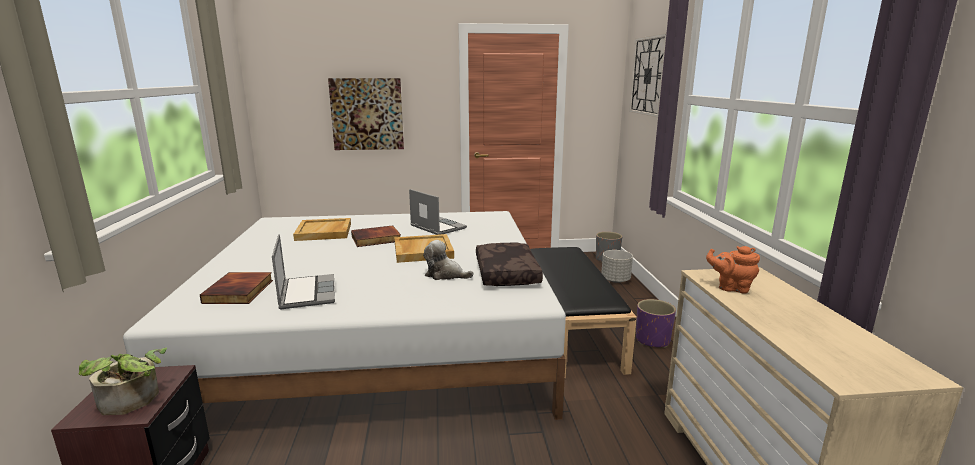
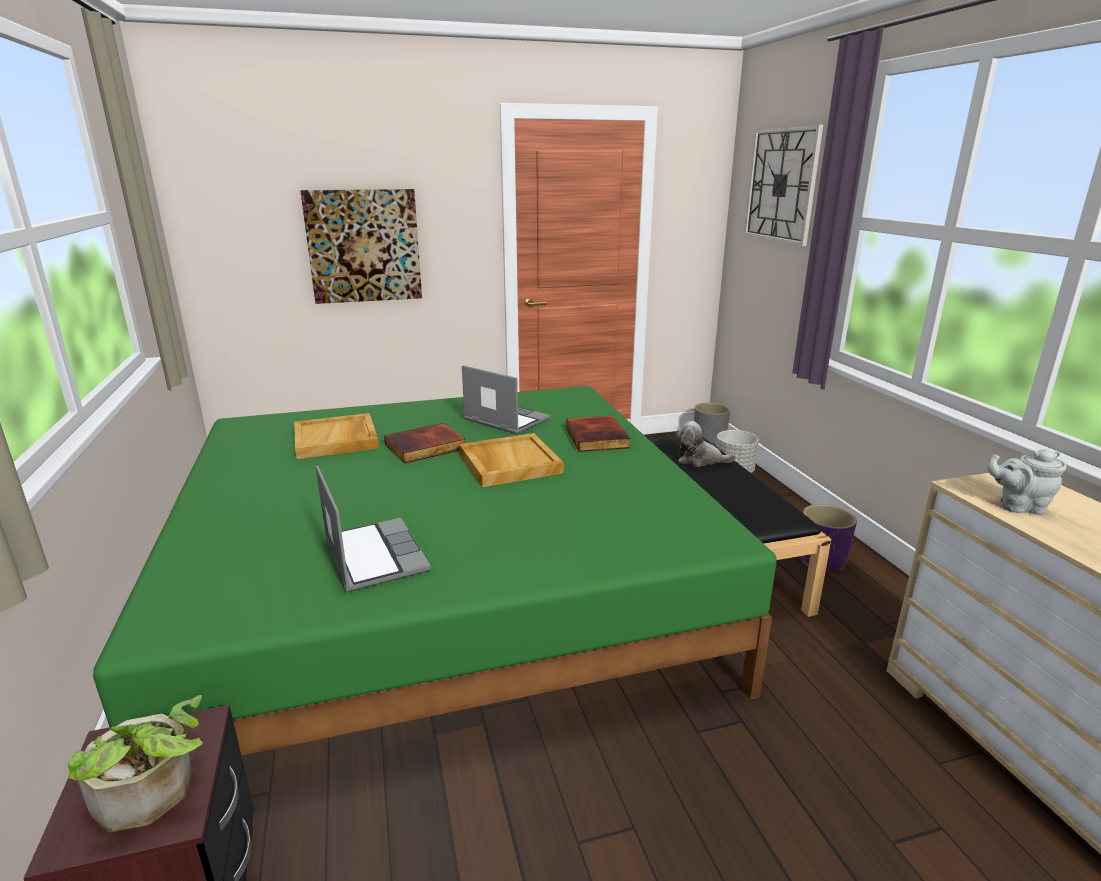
camera: 10 degrees left, 5 degrees up
white bed [123,211,566,420] -> green bed [93,386,777,756]
book [200,272,273,304] -> book moved to [566,416,630,452]
plush toy [423,240,473,280] -> plush toy moved to [676,421,737,467]
brown pillow [476,242,543,286] -> none
orange teapot [706,246,760,294] -> grey teapot [987,450,1067,515]

